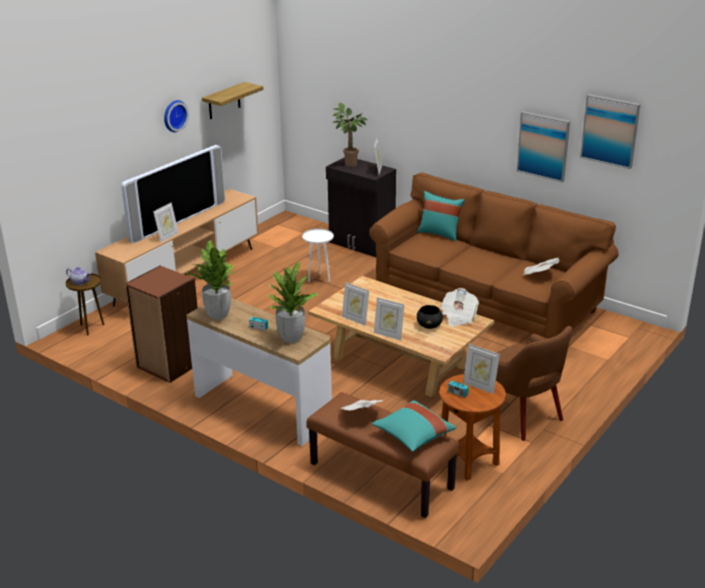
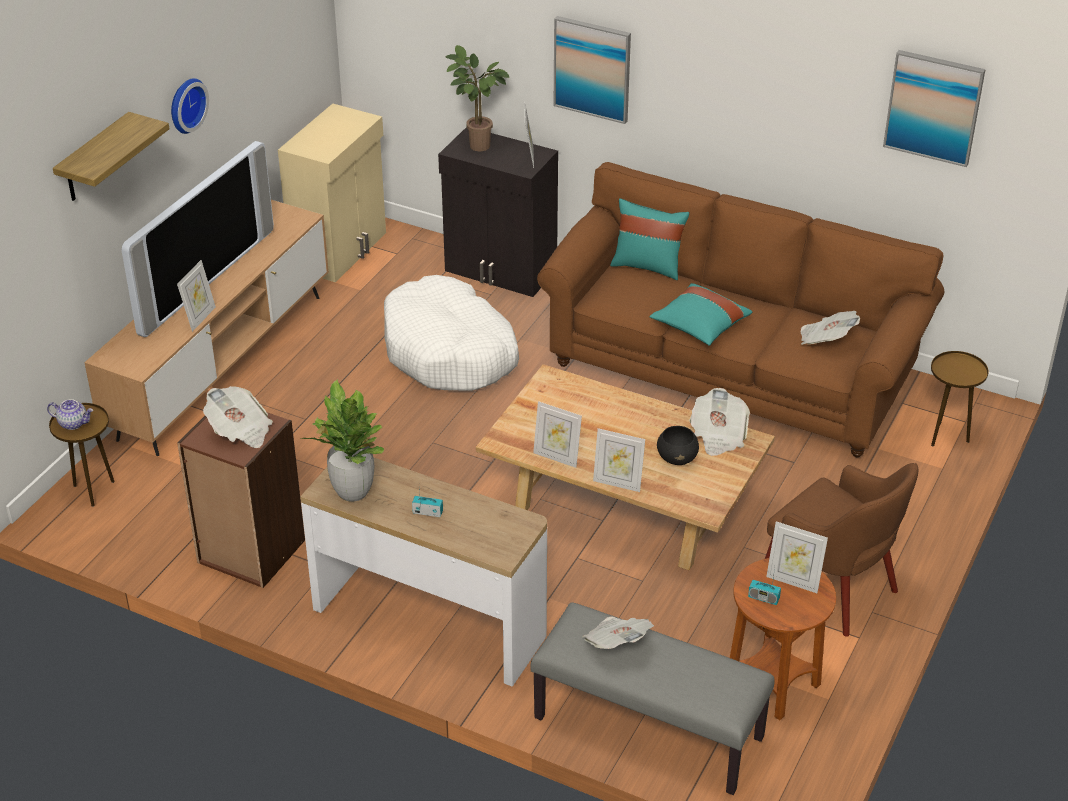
camera: 10 degrees left, 10 degrees up
shelf [202,82,263,119] -> shelf moved to [53,112,169,201]
potted plant [268,262,319,343] -> none
white side table [302,228,334,283] -> white dog bed [384,275,519,391]
brown bench [306,392,459,518] -> grey bench [530,602,774,795]
turquoise pillow [372,400,456,452] -> turquoise pillow moved to [649,283,753,346]
picture [517,111,570,182] -> picture moved to [554,16,631,124]
none -> newspaper [203,386,273,448]
none -> beige cabinet [278,104,386,283]
none -> brown side table [931,351,988,446]

